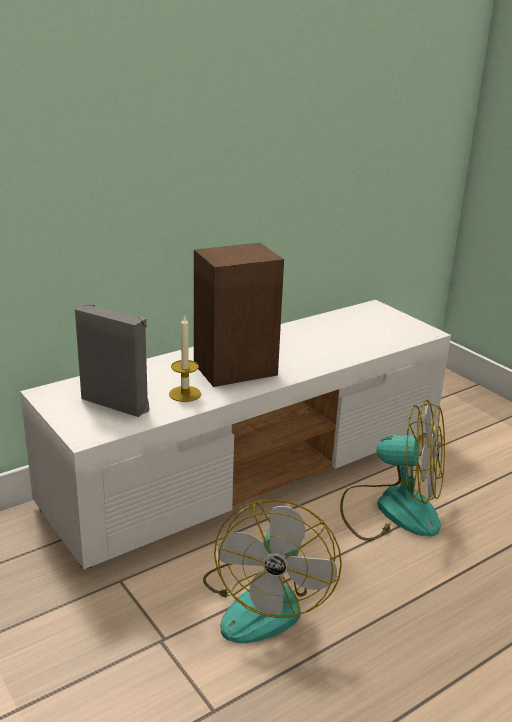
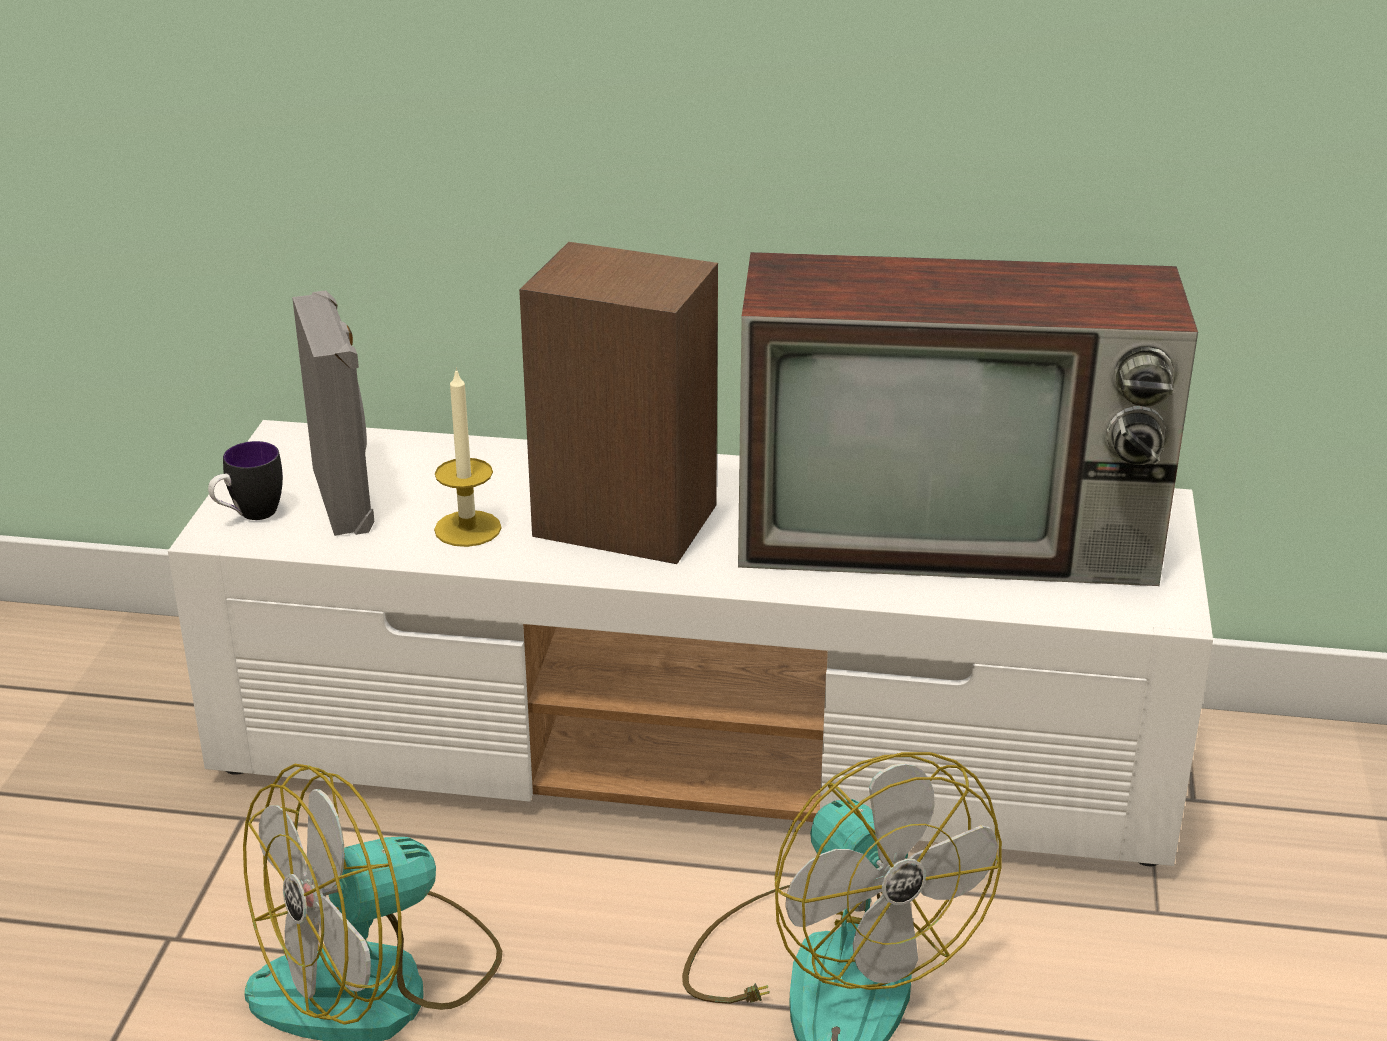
camera: 45 degrees right, 5 degrees up
none -> mug [208,441,283,520]
none -> television [738,252,1198,586]

